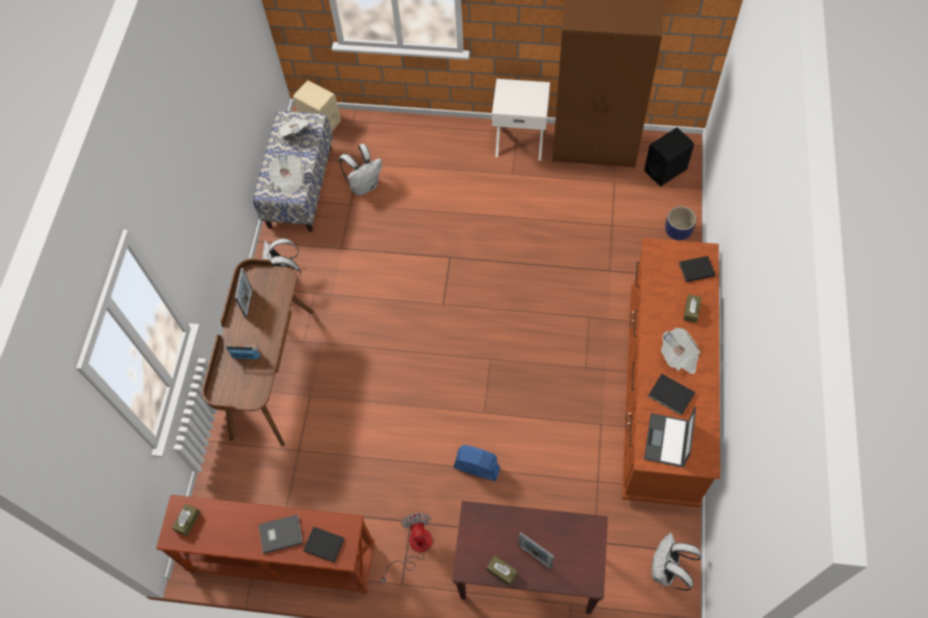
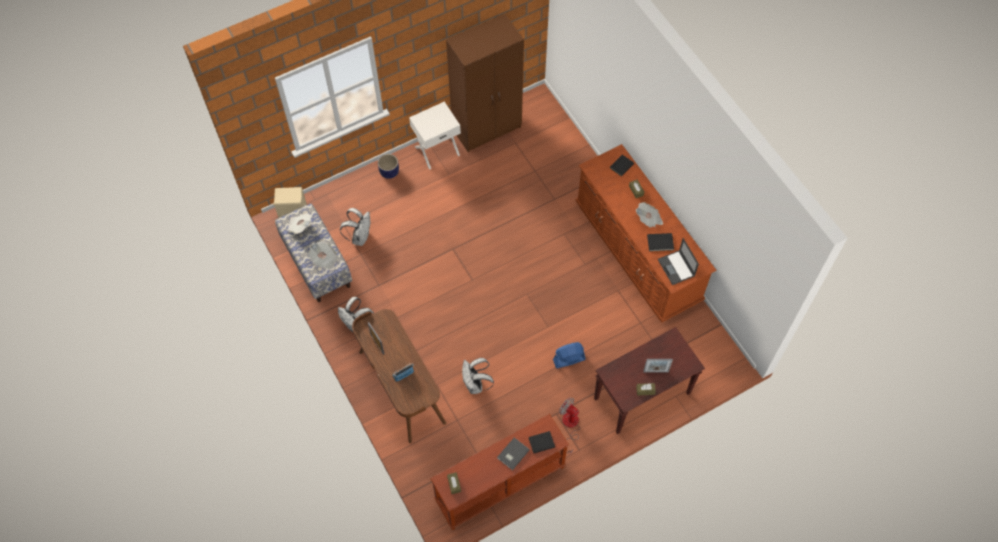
camera: 40 degrees left, 0 degrees up
black speaker [644,127,694,186] -> none
white backpack [652,533,701,590] -> white backpack moved to [462,358,494,394]
planter [665,206,697,240] -> planter moved to [378,154,399,179]

